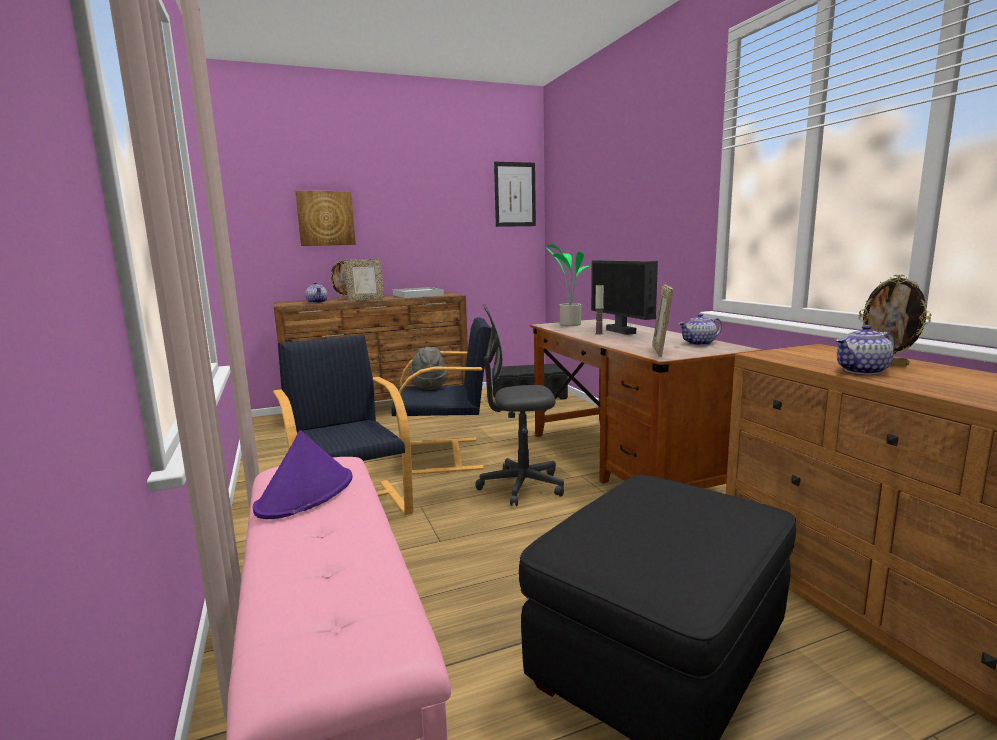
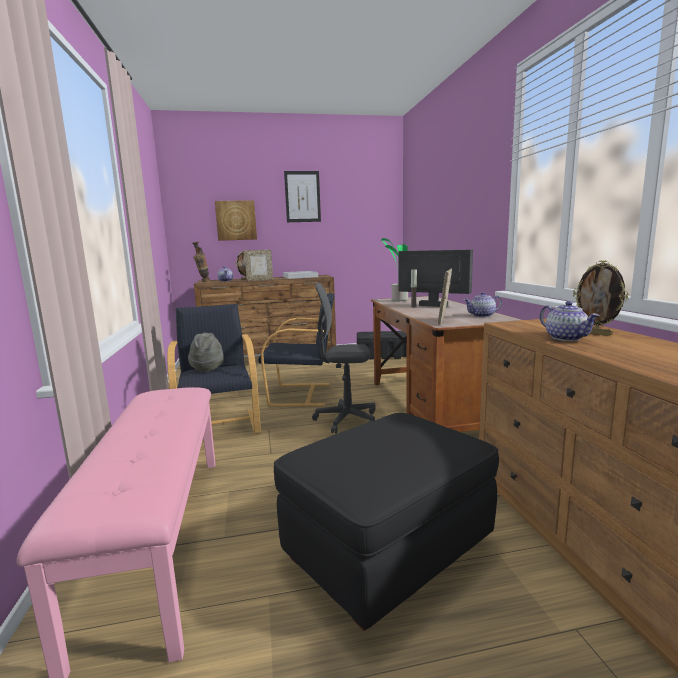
camera: 10 degrees right, 0 degrees up
purple hat [253,430,353,519] -> none
grey hat [409,347,448,390] -> grey hat moved to [188,332,224,372]
picture [494,162,536,227] -> picture moved to [284,171,321,222]
monitor [591,260,658,335] -> monitor turned 135 degrees clockwise [398,250,473,307]
teapot [835,325,895,375] -> teapot turned 105 degrees counterclockwise [540,301,600,341]
none -> vase [192,242,210,282]

